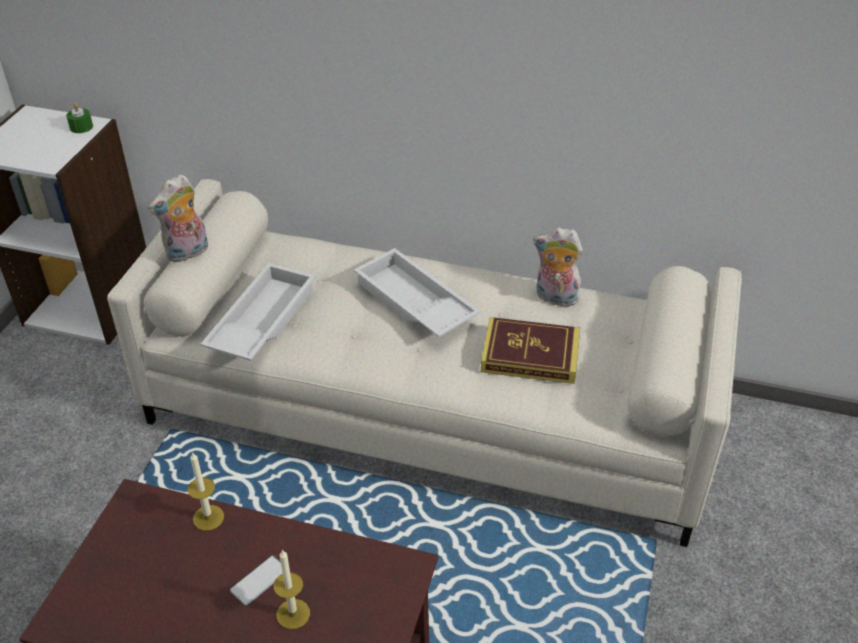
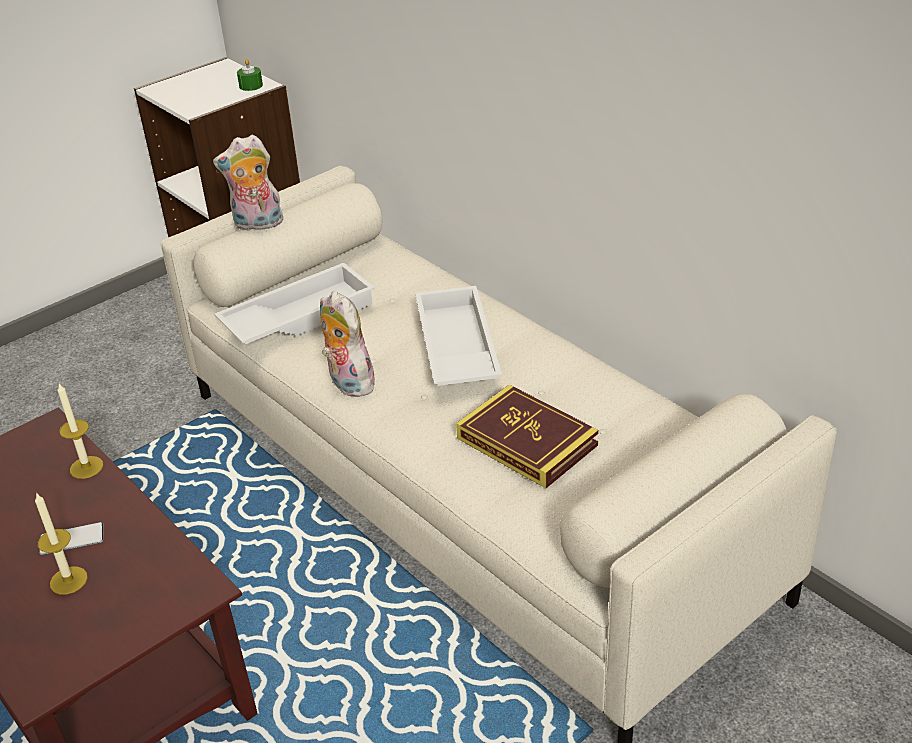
camera: 35 degrees right, 5 degrees down
plush toy [533,227,583,307] -> plush toy moved to [320,291,375,397]

